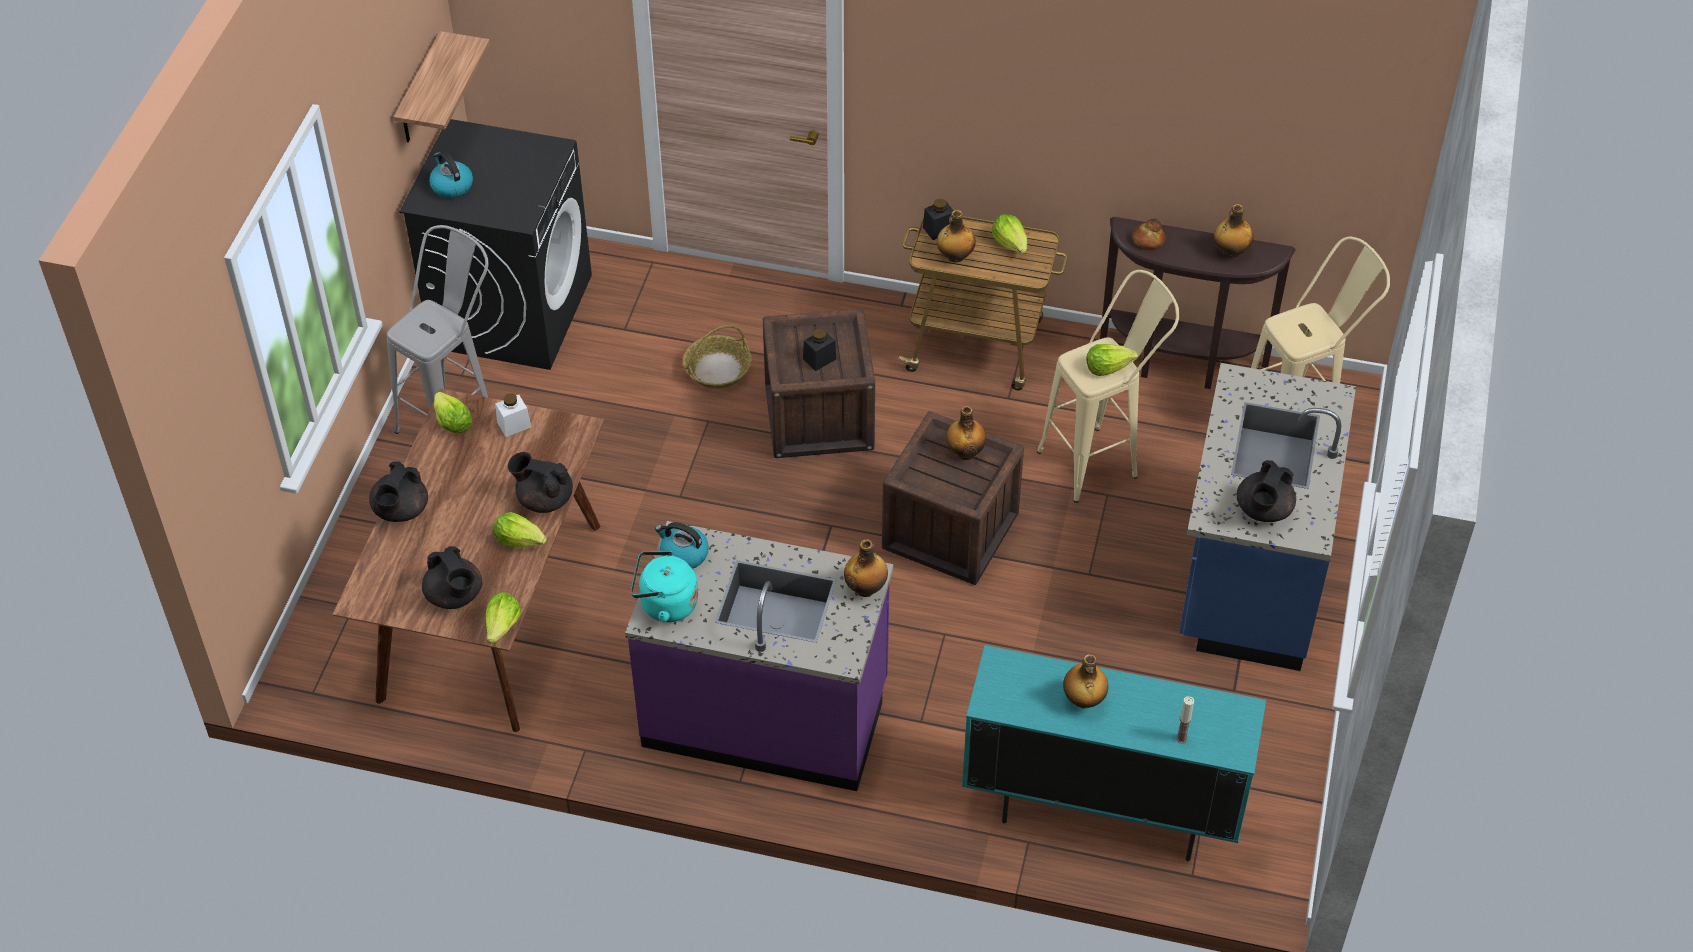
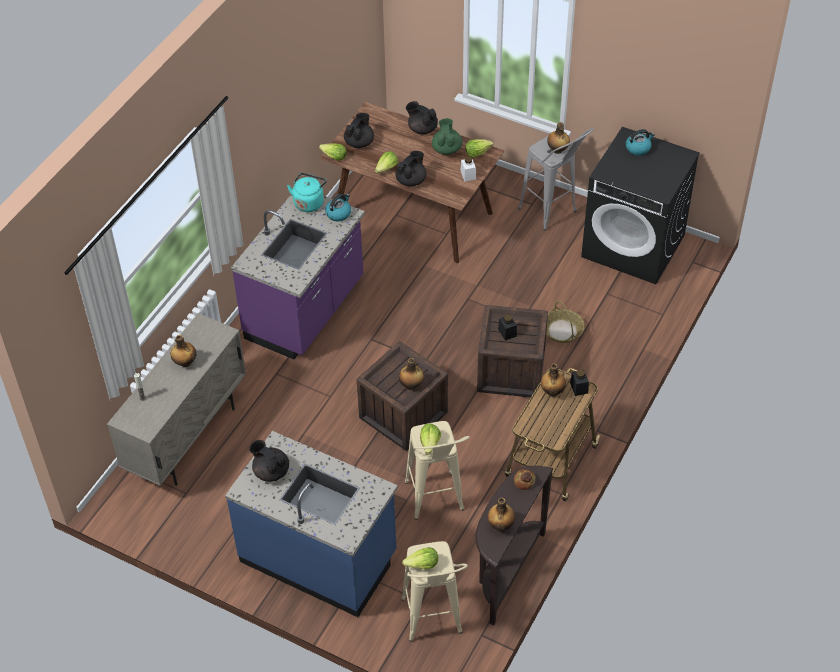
camera: 105 degrees right, 0 degrees up
shelf [394,31,490,142] -> none
black teapot [422,546,482,609] -> black teapot turned 135 degrees clockwise [344,113,374,148]
bottle [844,539,888,597] -> bottle moved to [547,122,570,154]
turquoise cabinet [962,645,1266,861] -> beige cabinet [107,313,246,486]
lettuce [992,214,1027,254] -> lettuce moved to [402,547,438,569]
none -> green teapot [432,118,462,155]

